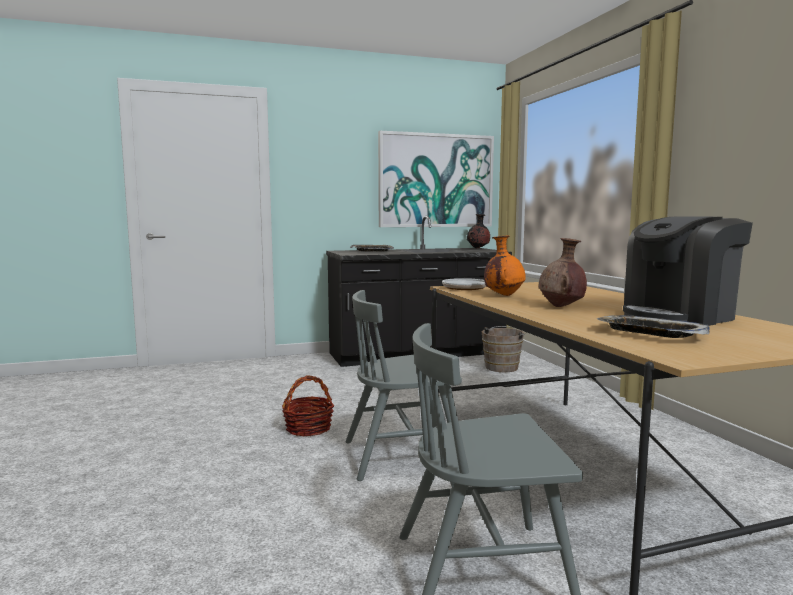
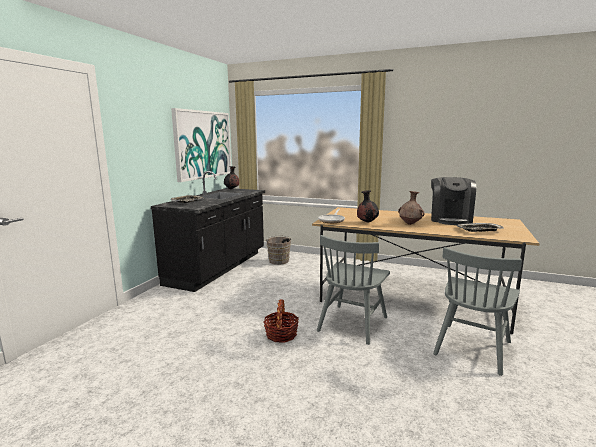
camera: 50 degrees left, 5 degrees up
orange vase [484,235,526,296] -> black vase [357,190,379,222]

